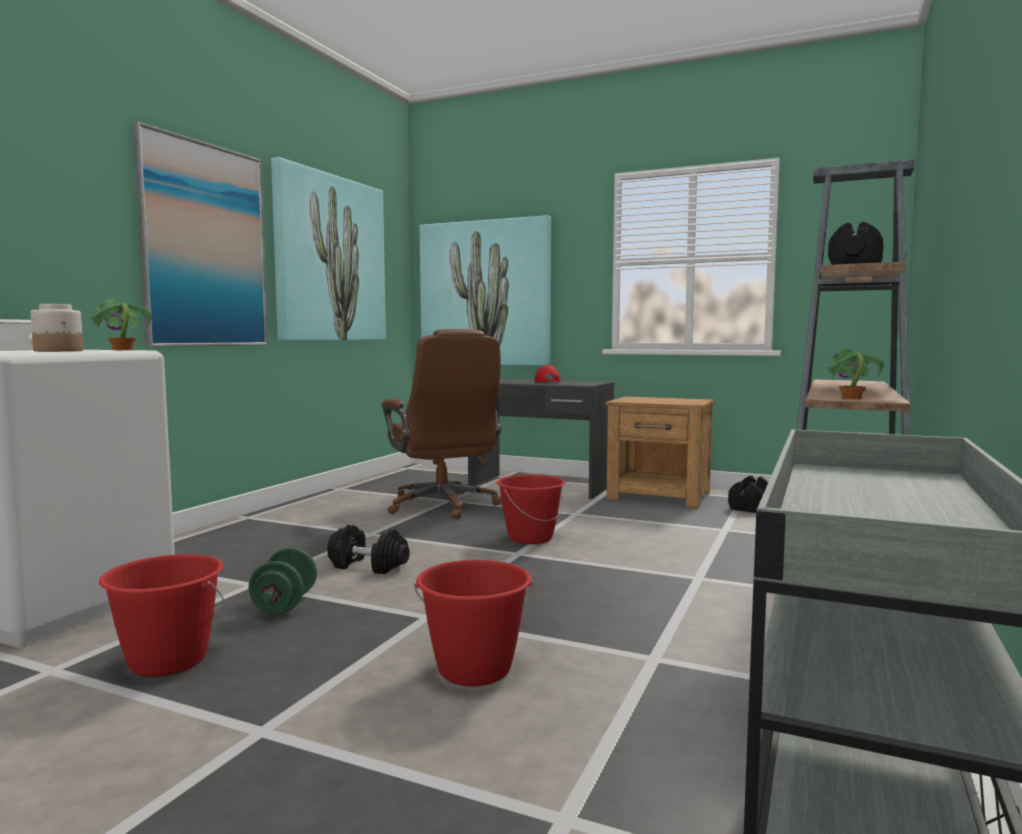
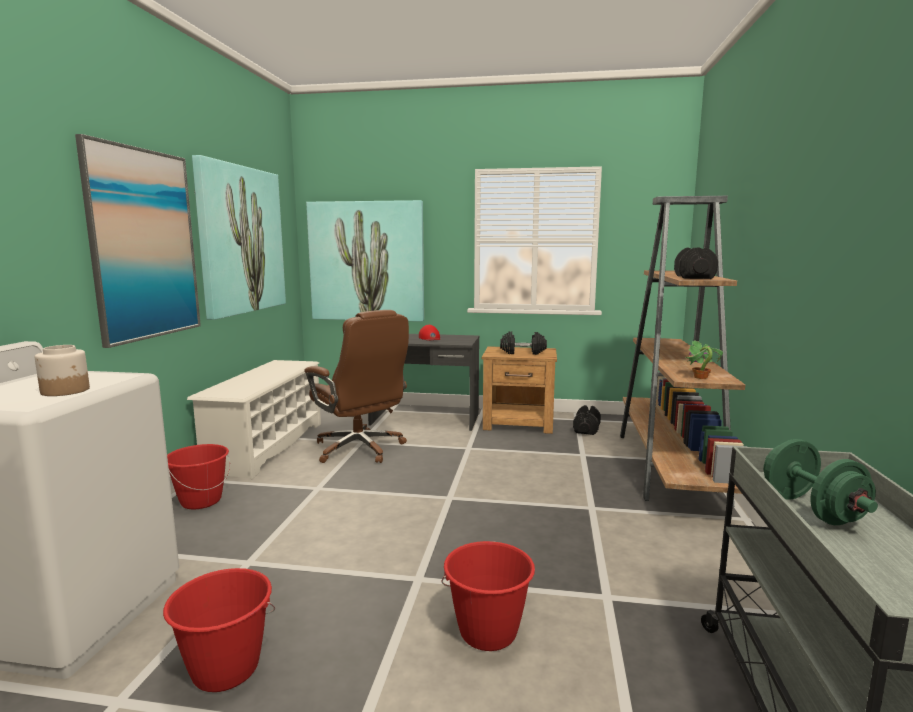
camera: 15 degrees left, 5 degrees up
potted plant [88,299,152,350] -> none
green dumbbell [249,547,317,615] -> green dumbbell moved to [764,439,878,525]
black dumbbell [327,525,410,574] -> black dumbbell moved to [500,332,547,355]
red bucket [496,475,565,544] -> red bucket moved to [167,444,230,509]
none -> white shoe rack [187,360,321,479]

